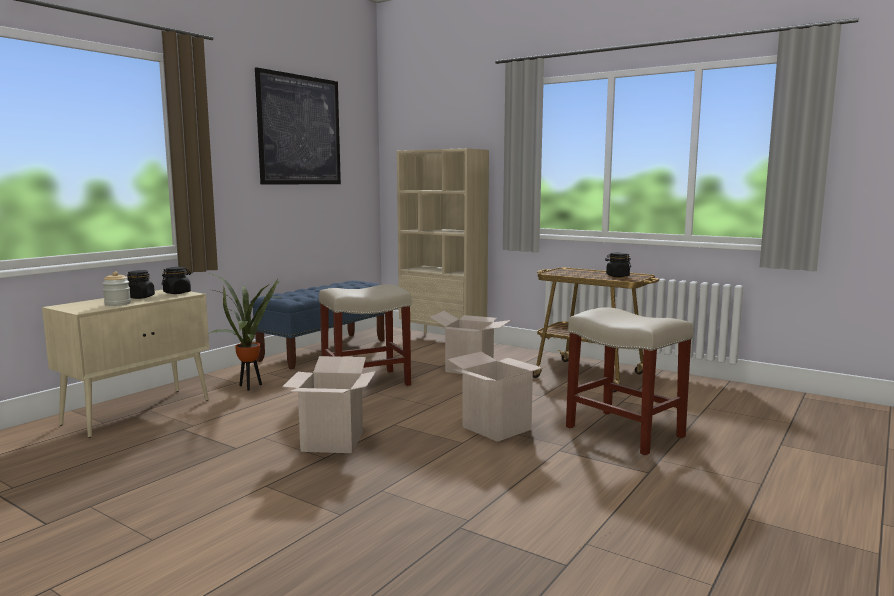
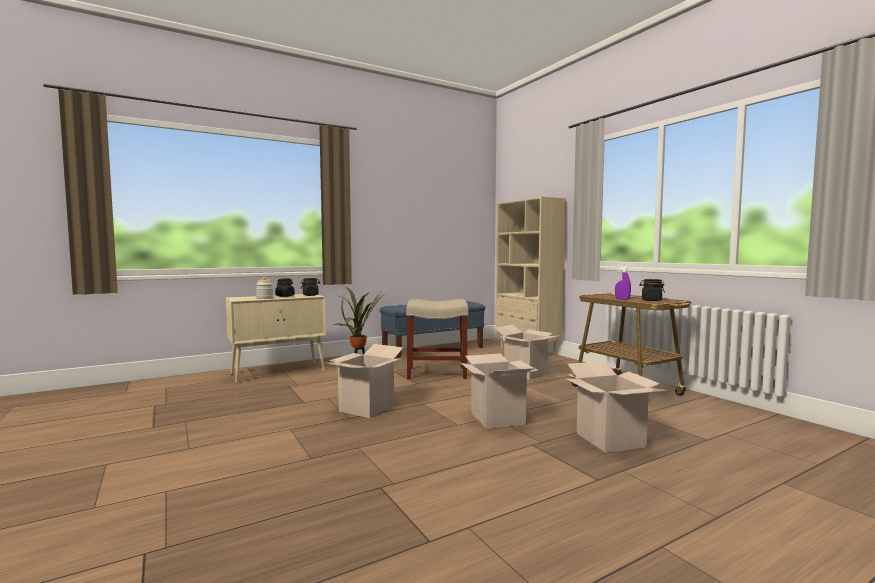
camera: 25 degrees right, 5 degrees down
picture [255,67,341,185] -> none
beige stool [566,307,693,455] -> cardboard box [567,361,667,453]
none -> purple spray bottle [615,265,631,300]

